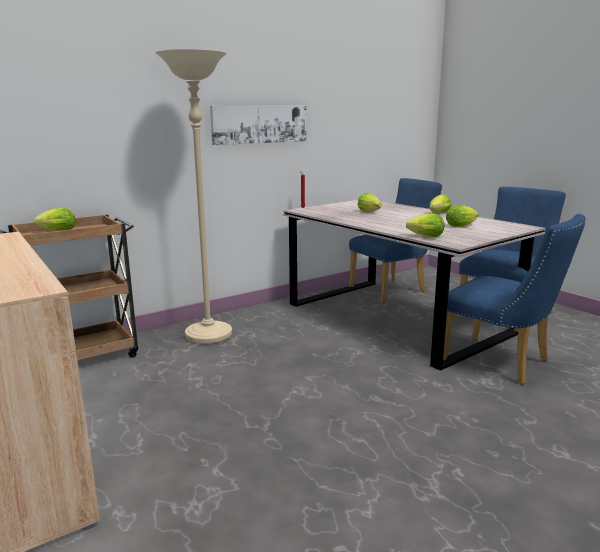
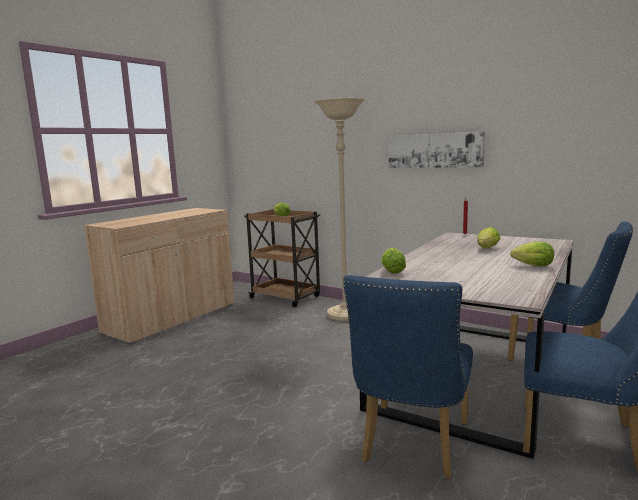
camera: 70 degrees right, 5 degrees down
lettuce [446,205,479,227] -> none

